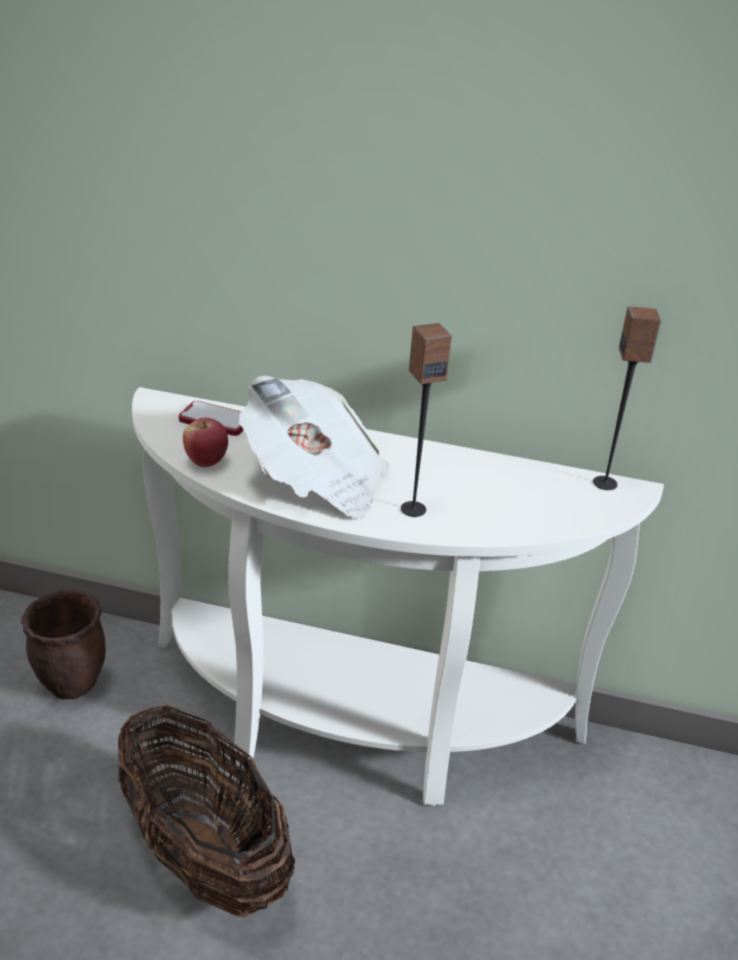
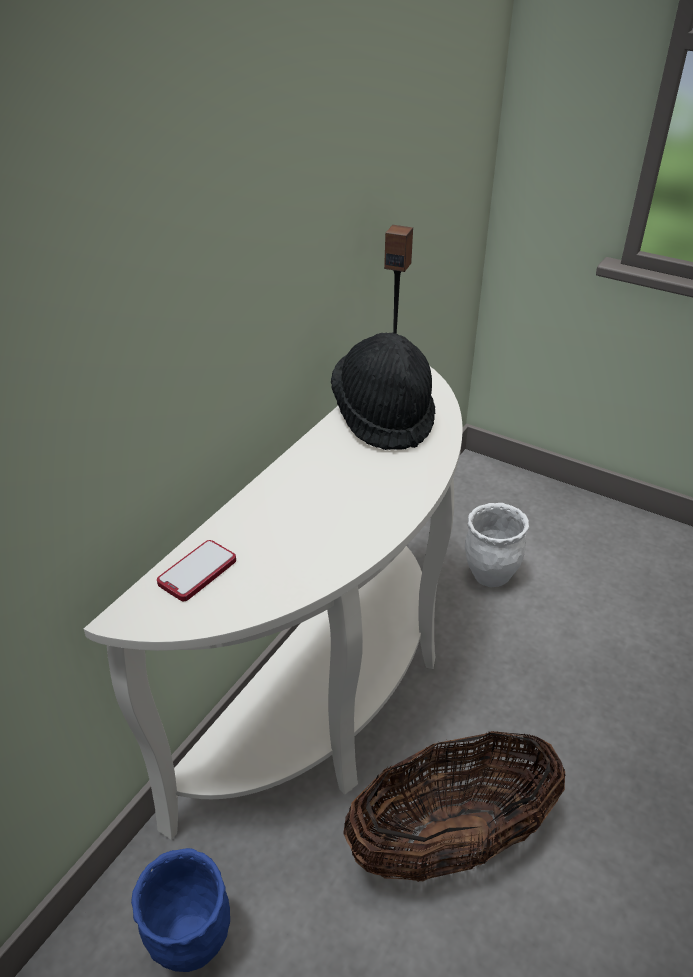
camera: 70 degrees left, 5 degrees up
brown planter [21,590,106,700] -> blue planter [131,848,230,972]
apple [183,417,228,467] -> none
newspaper [239,375,390,518] -> none
speaker [401,323,452,517] -> none
none -> black hat [331,333,435,450]
none -> white planter [465,503,529,588]

